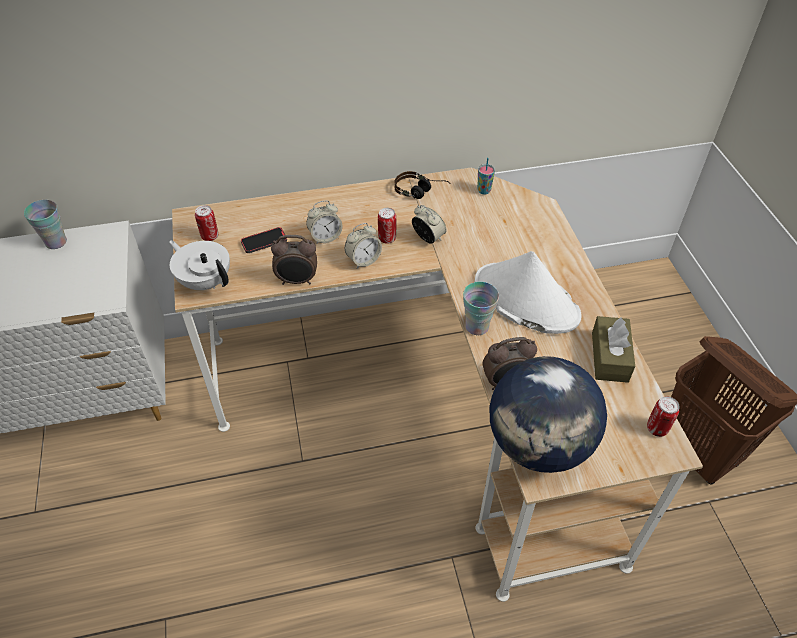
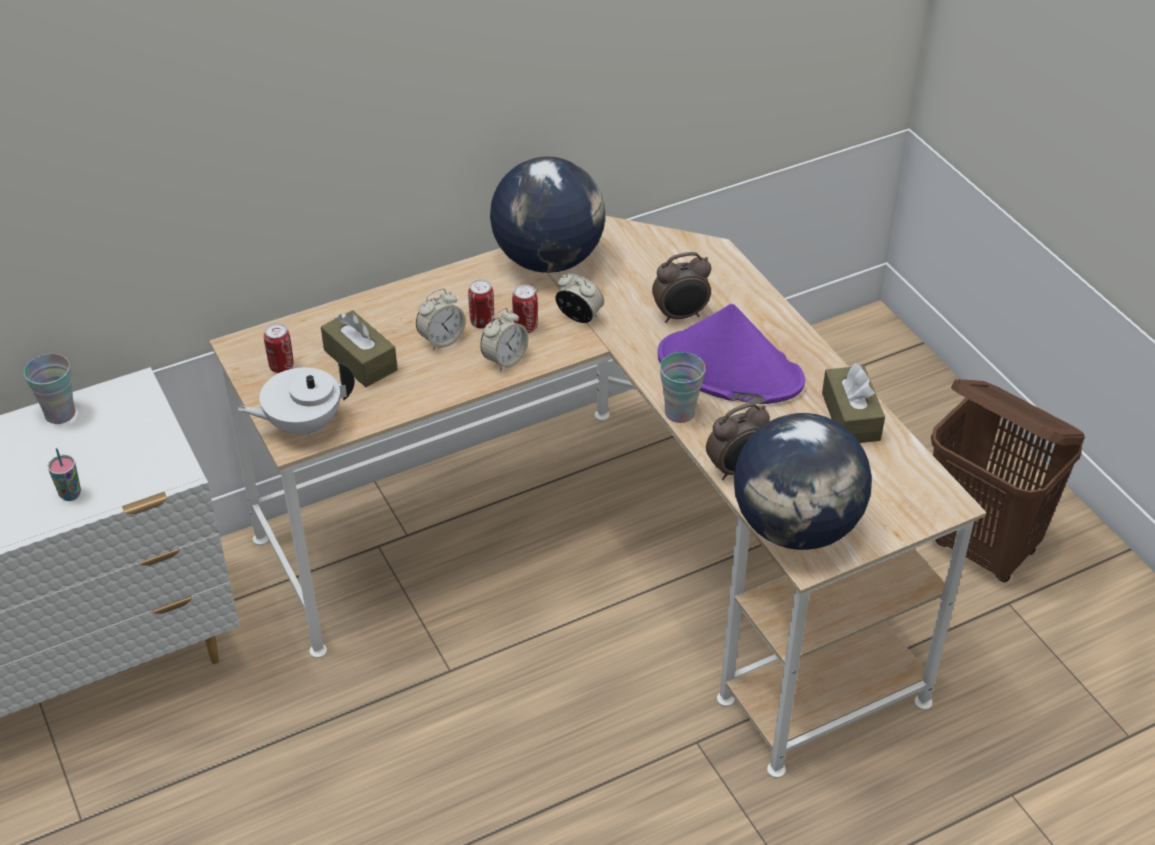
camera: 15 degrees left, 5 degrees down
white teapot [169,240,230,290] -> white teapot turned 45 degrees counterclockwise [238,362,355,437]
phone [241,227,287,253] -> brown tissue box [321,310,398,387]
alarm clock [271,235,317,285] -> alarm clock moved to [652,252,712,323]
headphones [395,171,451,199] -> globe [490,157,605,273]
white hat [475,251,581,334] -> purple hat [658,304,805,404]
cup [477,158,495,195] -> cup moved to [48,448,81,501]
can [647,396,680,437] -> can moved to [468,280,494,329]

